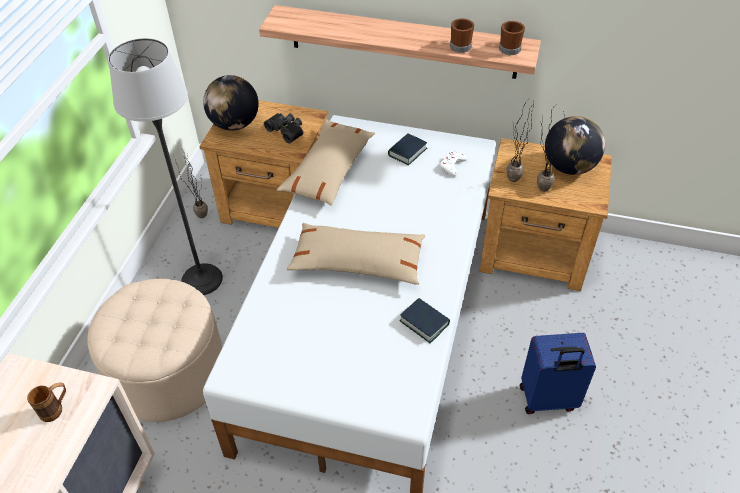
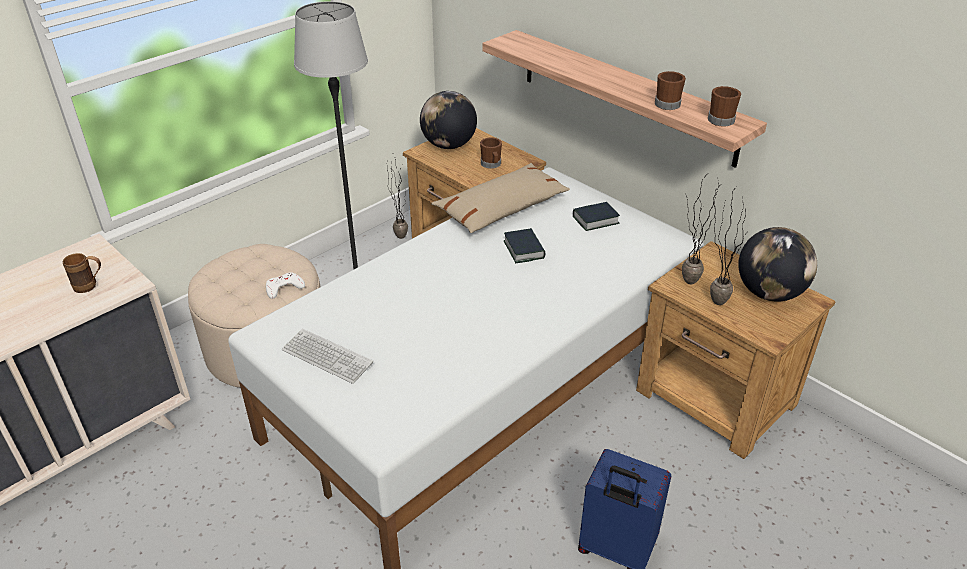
camera: 30 degrees right, 10 degrees down
black binoculars [264,113,303,144] -> brown mug [480,137,502,169]
beige pillow [287,223,425,285] -> none
book [400,298,450,343] -> book moved to [504,228,545,263]
white game controller [440,151,467,177] -> white game controller moved to [266,272,305,299]
none -> keyboard [282,329,373,384]

